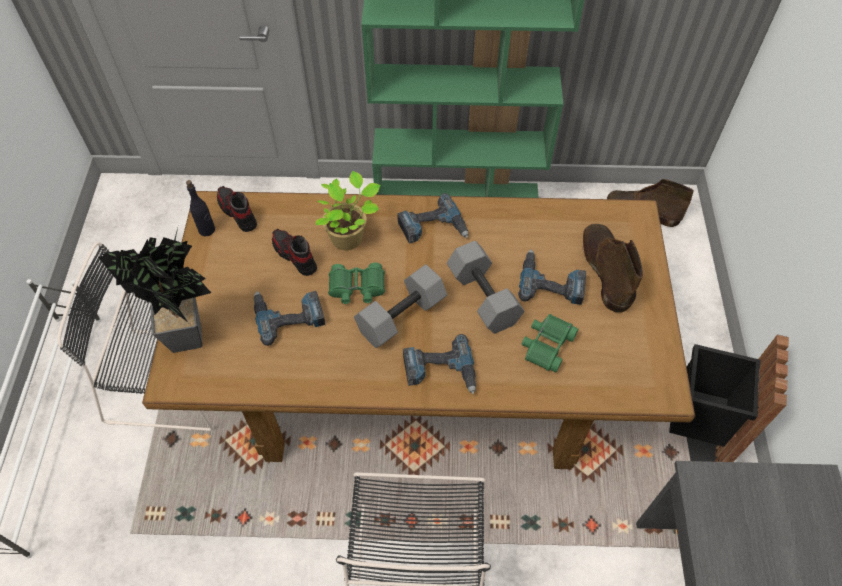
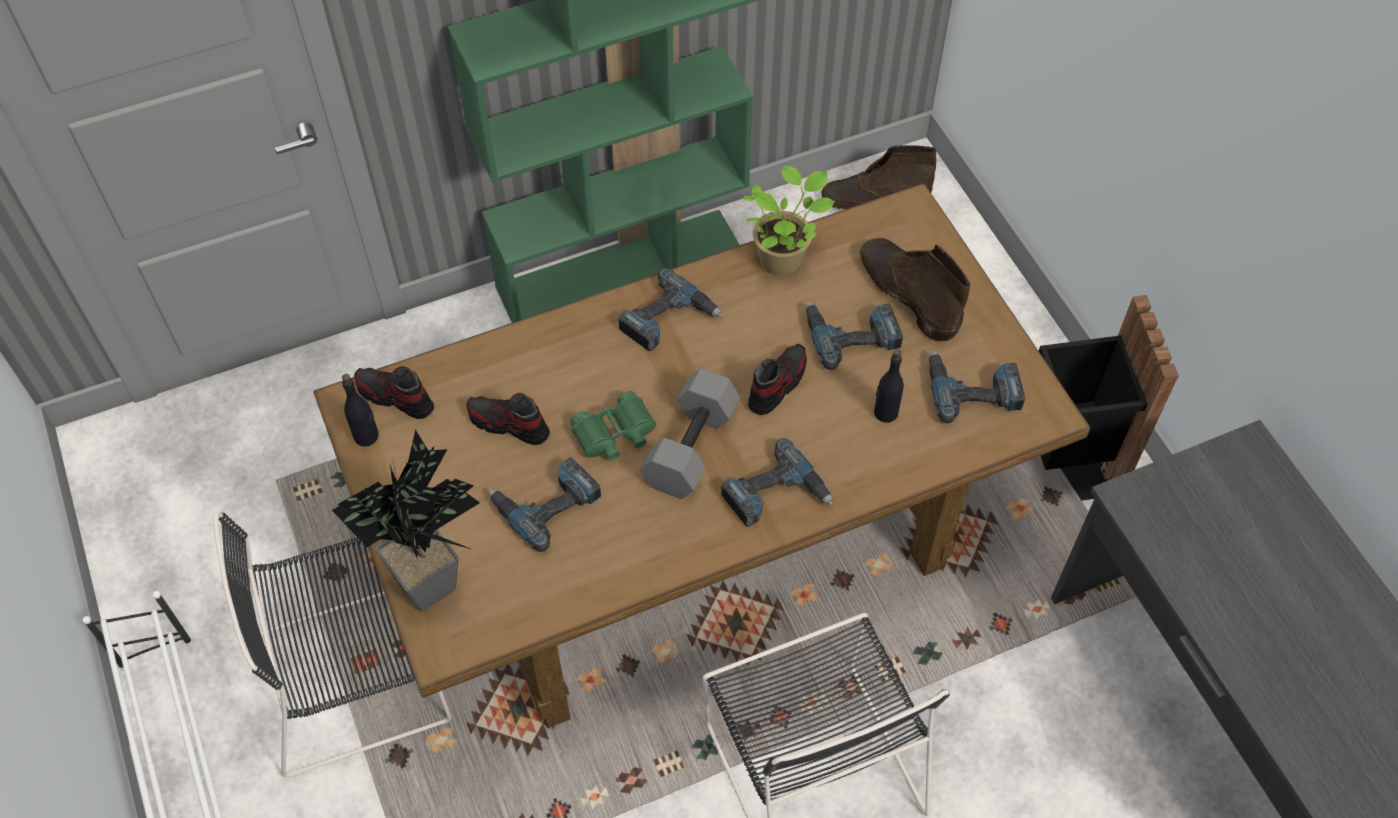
camera: 25 degrees left, 0 degrees up
potted plant [315,171,380,250] -> potted plant moved to [743,166,835,275]
grey dumbbell [447,241,524,334] -> shoe [748,344,807,415]
green binoculars [521,314,578,372] -> black bottle [874,349,904,423]
none -> power drill [929,350,1025,423]

